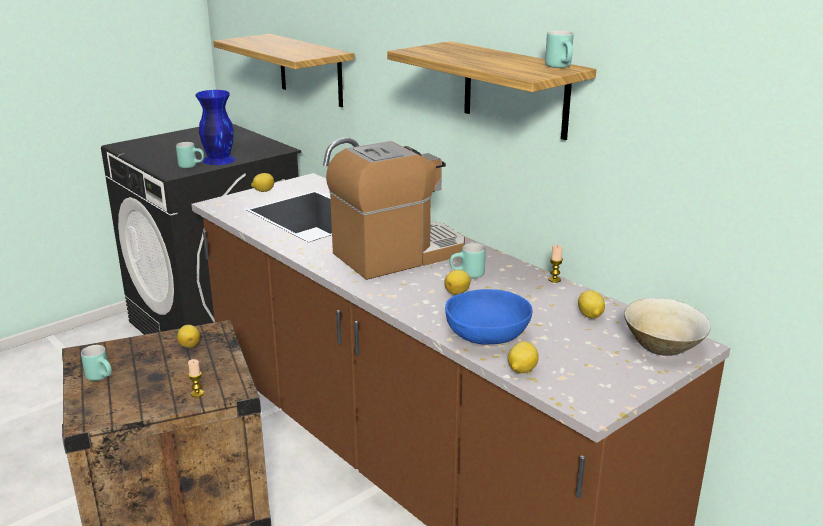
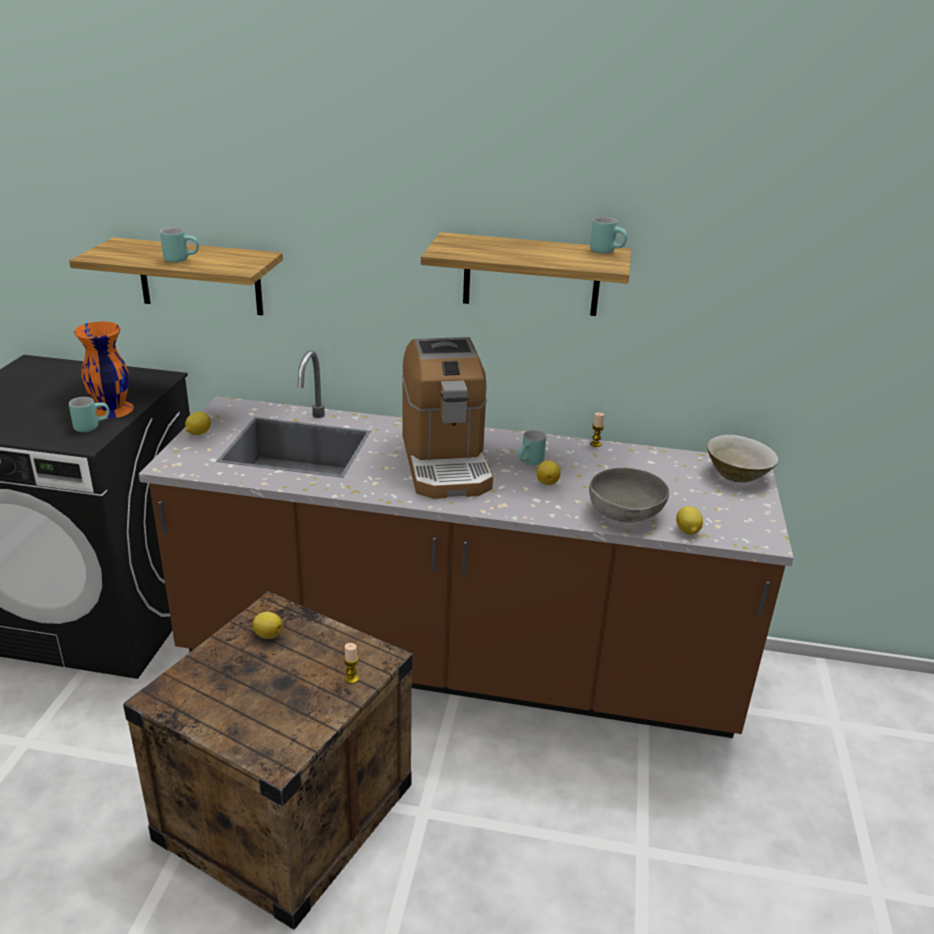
camera: 40 degrees left, 5 degrees up
turquoise mug [81,345,112,381] -> turquoise mug moved to [160,228,199,263]
blue vase [195,90,236,165] -> orange vase [74,322,134,419]
coffee machine [326,141,465,280] -> coffee machine turned 150 degrees clockwise [402,337,493,499]
blue bowl [445,289,532,345] -> grey bowl [589,468,669,523]
lemon [578,290,605,319] -> none

